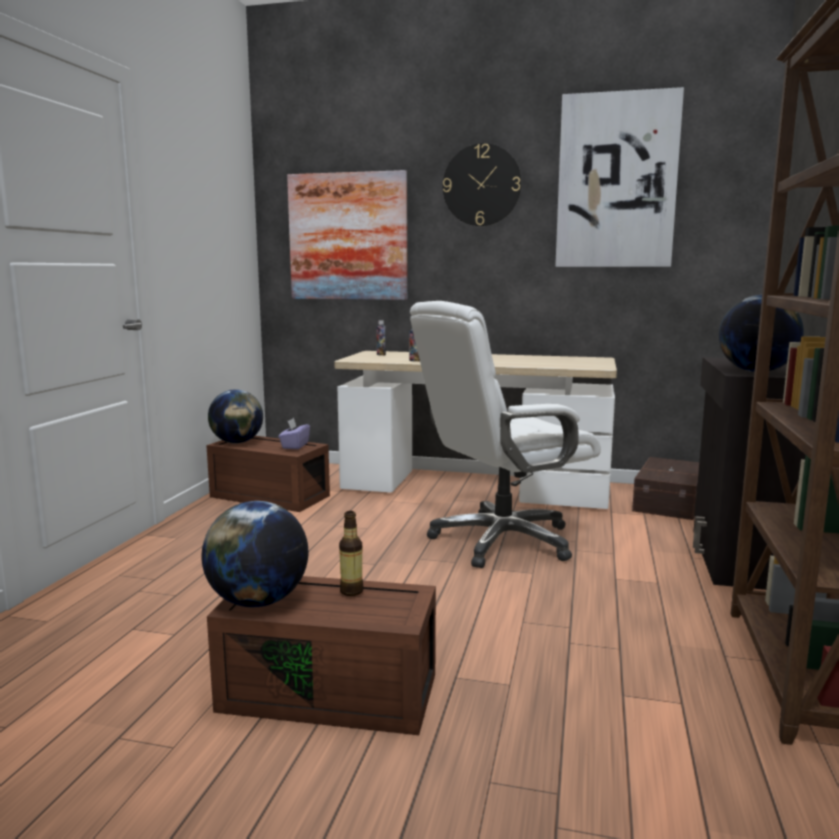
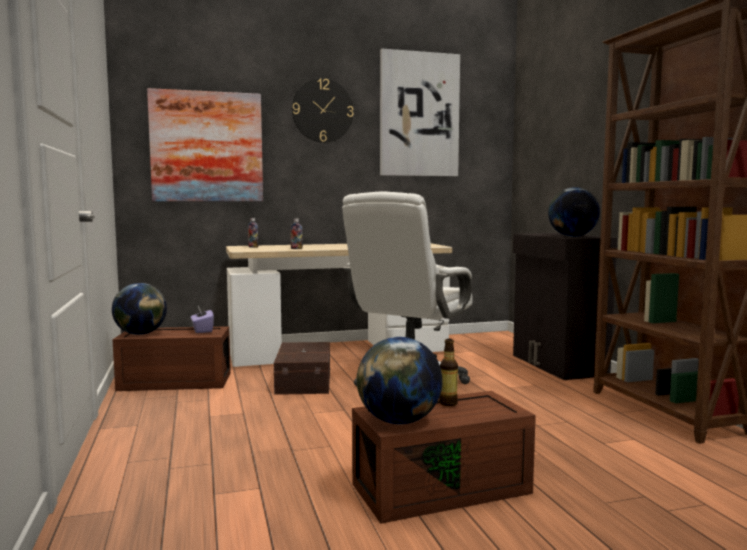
camera: 30 degrees left, 5 degrees down
brown storage box [632,457,699,520] -> brown storage box moved to [274,342,330,395]

